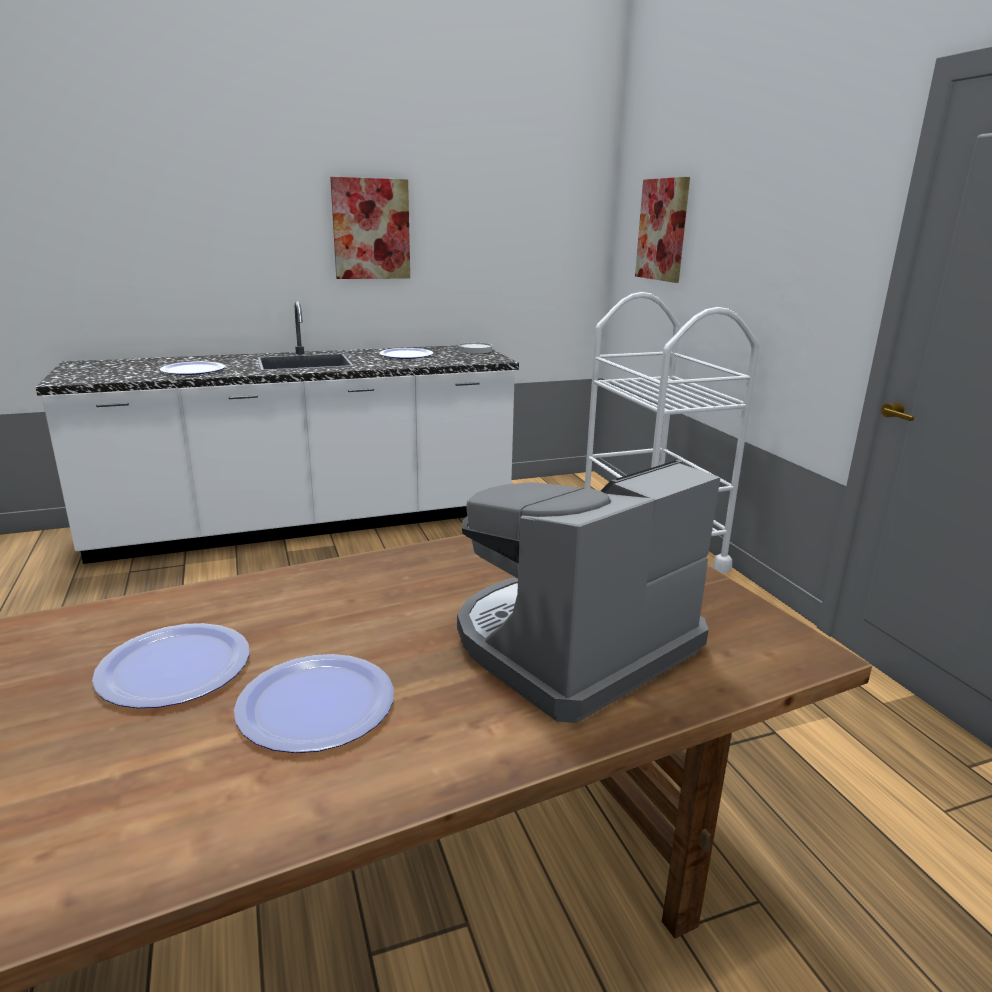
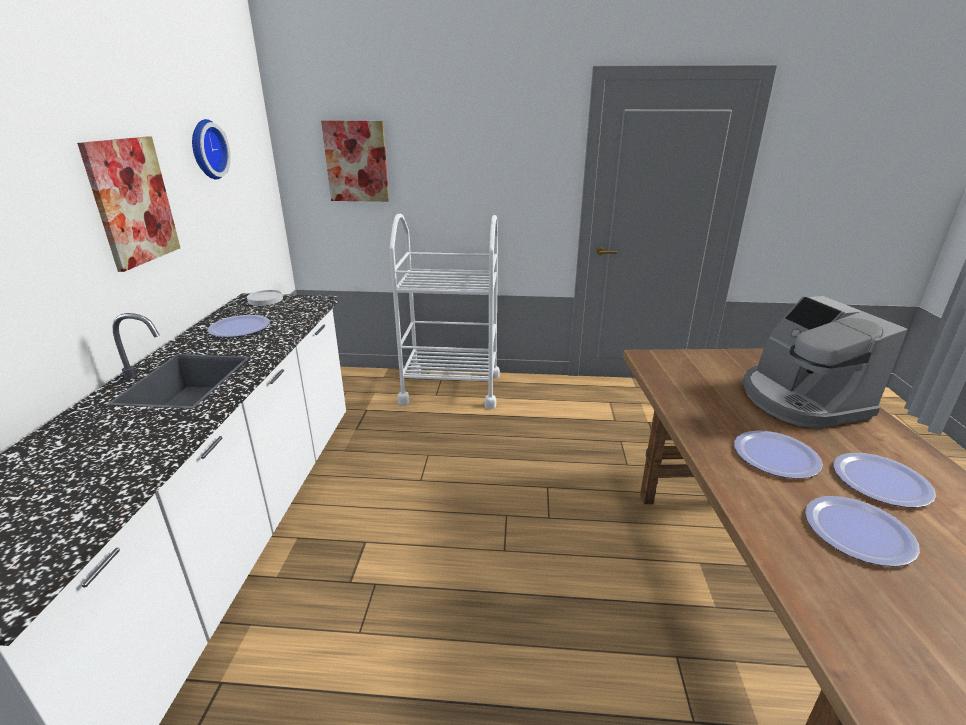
camera: 65 degrees left, 5 degrees up
plate [159,361,225,375] -> plate moved to [734,431,823,479]
none -> wall clock [192,119,231,180]

